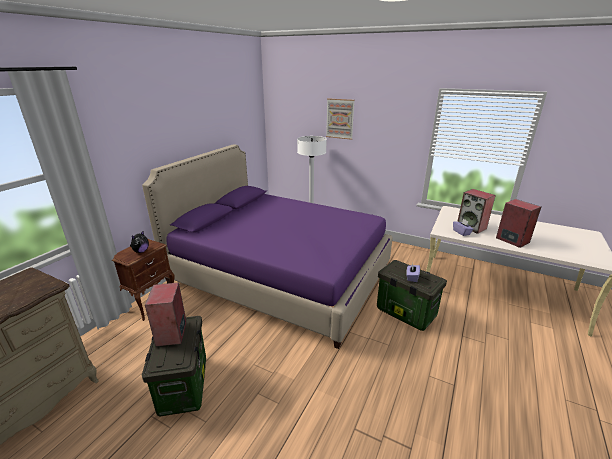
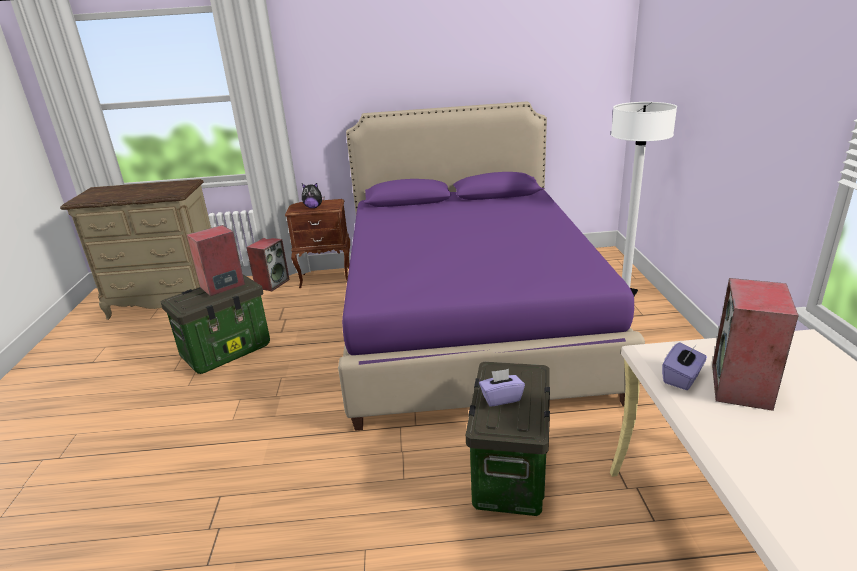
camera: 60 degrees right, 0 degrees up
picture [326,98,355,140] -> none
speaker [496,199,541,248] -> speaker moved to [246,238,290,291]

